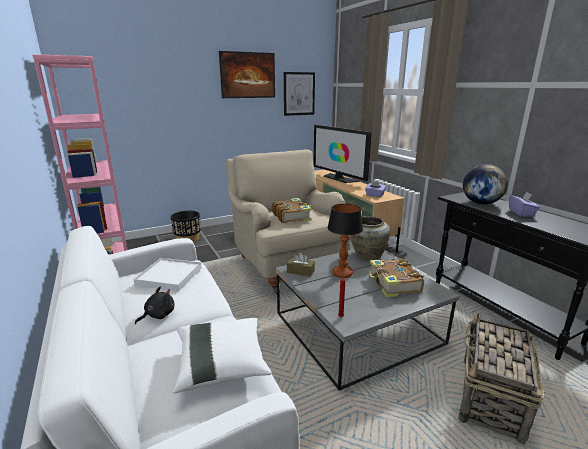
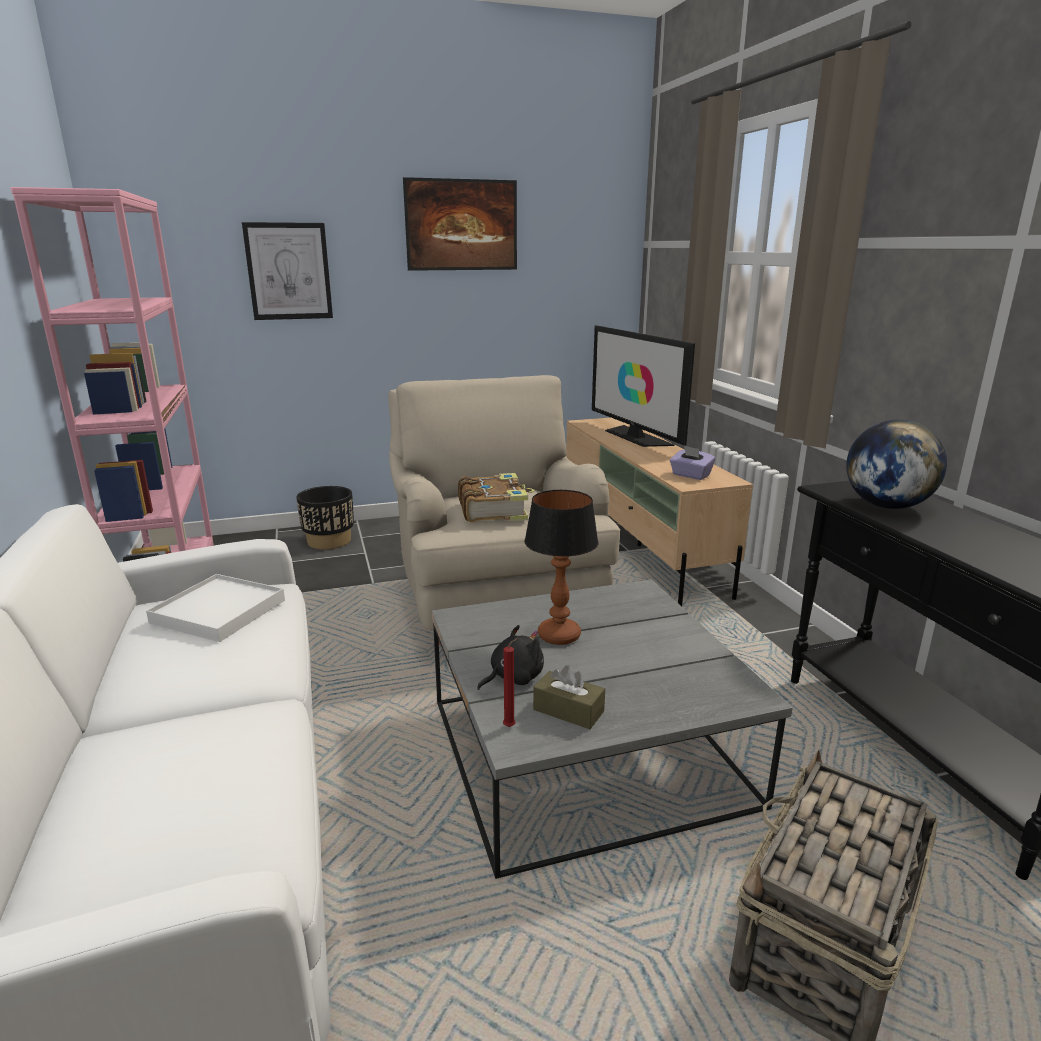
camera: 10 degrees right, 0 degrees up
black plush toy [135,287,175,324] -> black plush toy moved to [477,625,544,690]
white pillow [173,318,272,394] -> none
picture [284,72,315,116] -> picture moved to [242,222,333,320]
brown tissue box [287,253,315,277] -> brown tissue box moved to [533,665,605,729]
beige vase [350,216,390,260] -> none
book [369,259,424,297] -> none
purple tissue box [509,192,540,217] -> none

